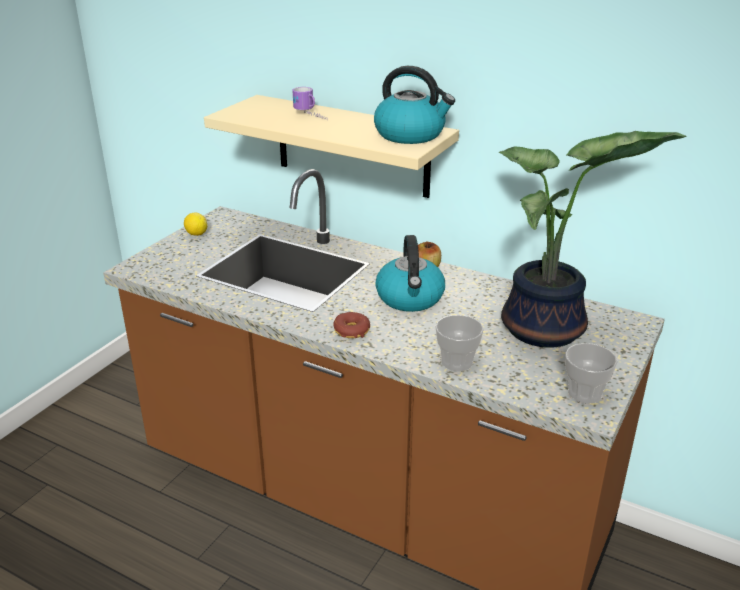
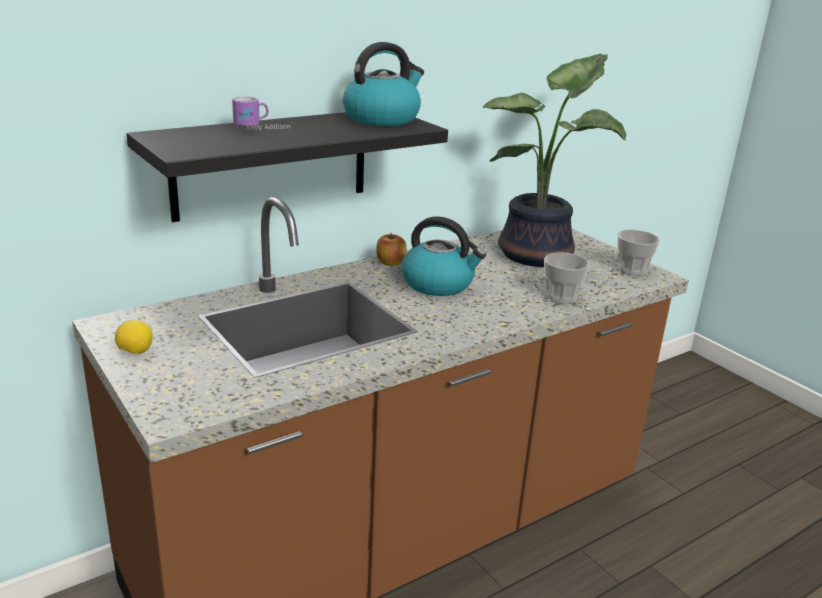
camera: 65 degrees left, 5 degrees down
beige shelf [204,95,459,198] -> black shelf [126,112,448,222]
donut [333,312,370,338] -> none

